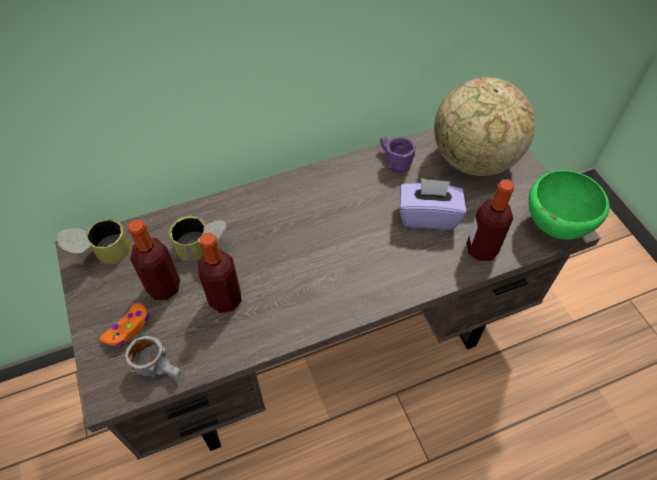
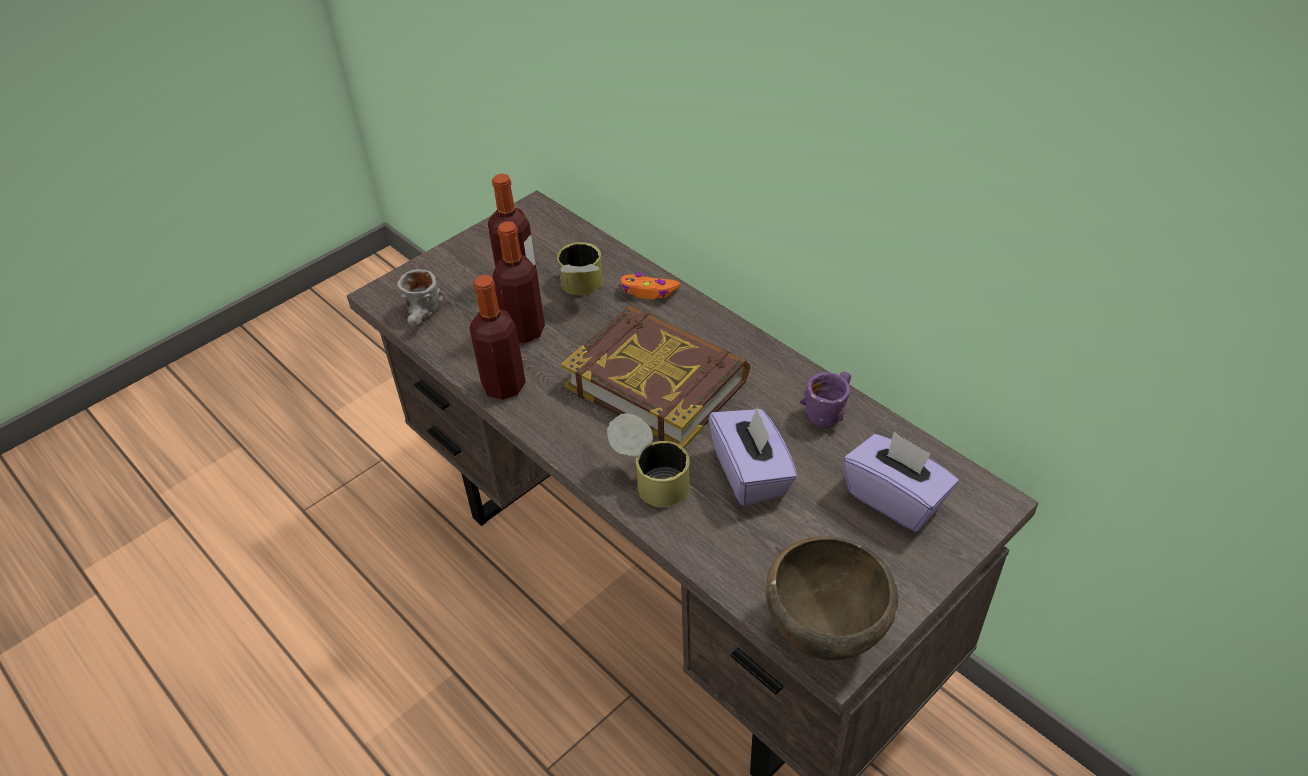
camera: 70 degrees right, 10 degrees down
can [57,219,131,264] -> can moved to [607,413,690,508]
orange game controller [100,302,149,346] -> orange game controller moved to [621,272,680,299]
globe [434,77,535,176] -> purple tissue box [843,431,959,532]
bottle [466,179,515,261] -> bottle moved to [469,275,526,400]
green bowl [528,170,610,240] -> brown bowl [766,536,898,660]
none -> book [561,305,750,448]

